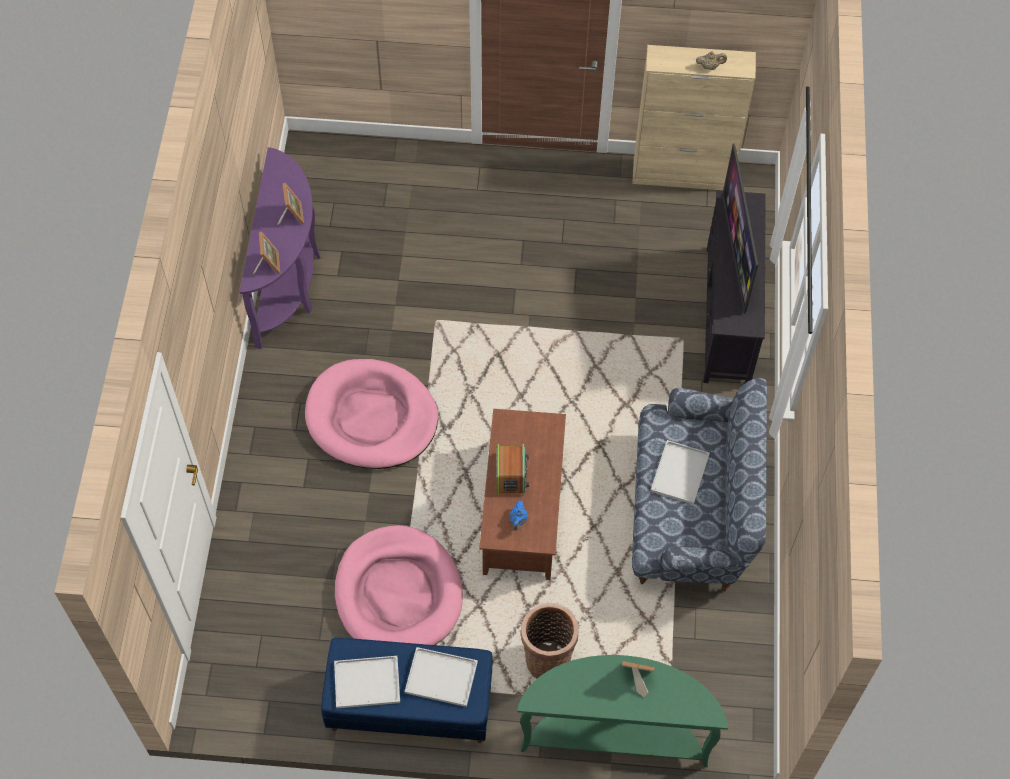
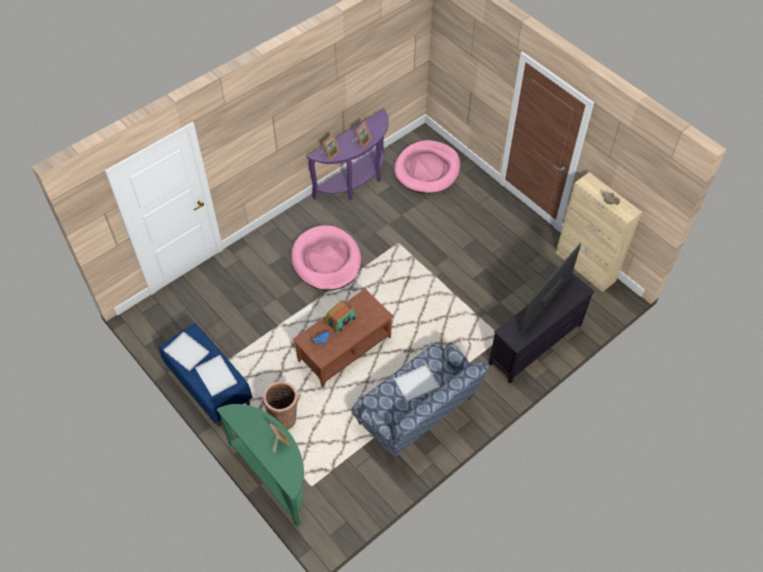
camera: 45 degrees right, 5 degrees down
pink dog bed [335,525,463,645] -> pink dog bed moved to [394,140,460,194]

